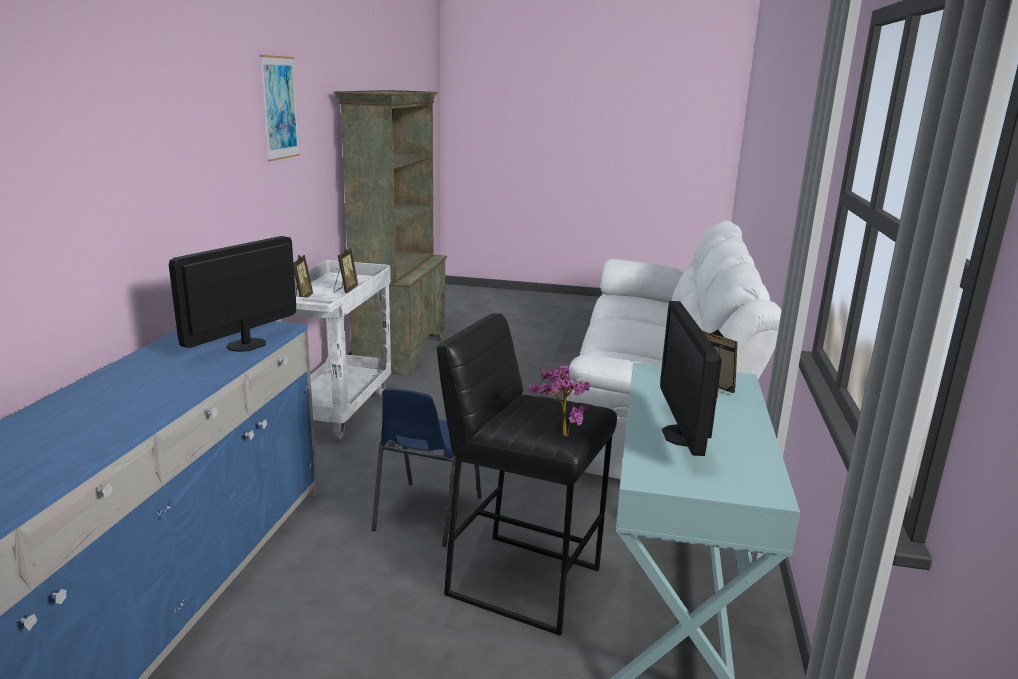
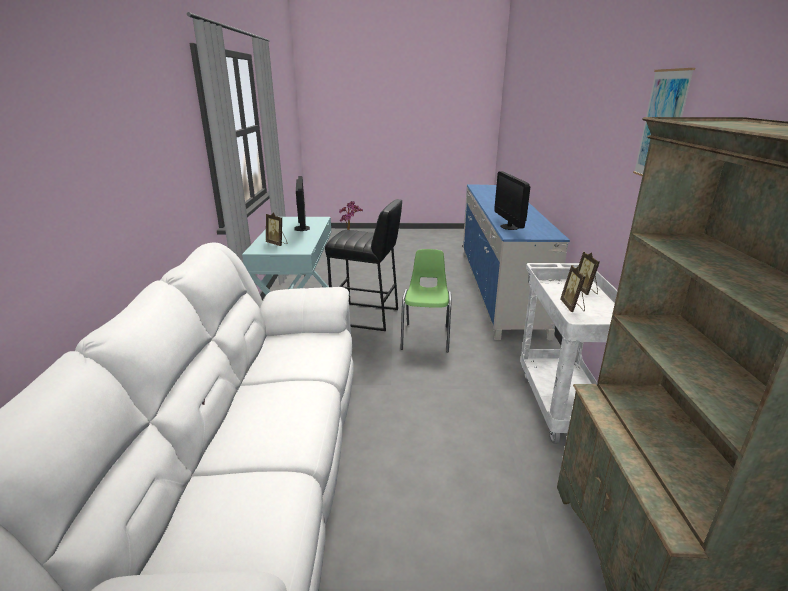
camera: 170 degrees right, 5 degrees up
monitor [169,236,296,352] -> monitor turned 150 degrees clockwise [494,171,530,230]
blue chair [372,388,482,547] -> green chair [400,249,452,353]

